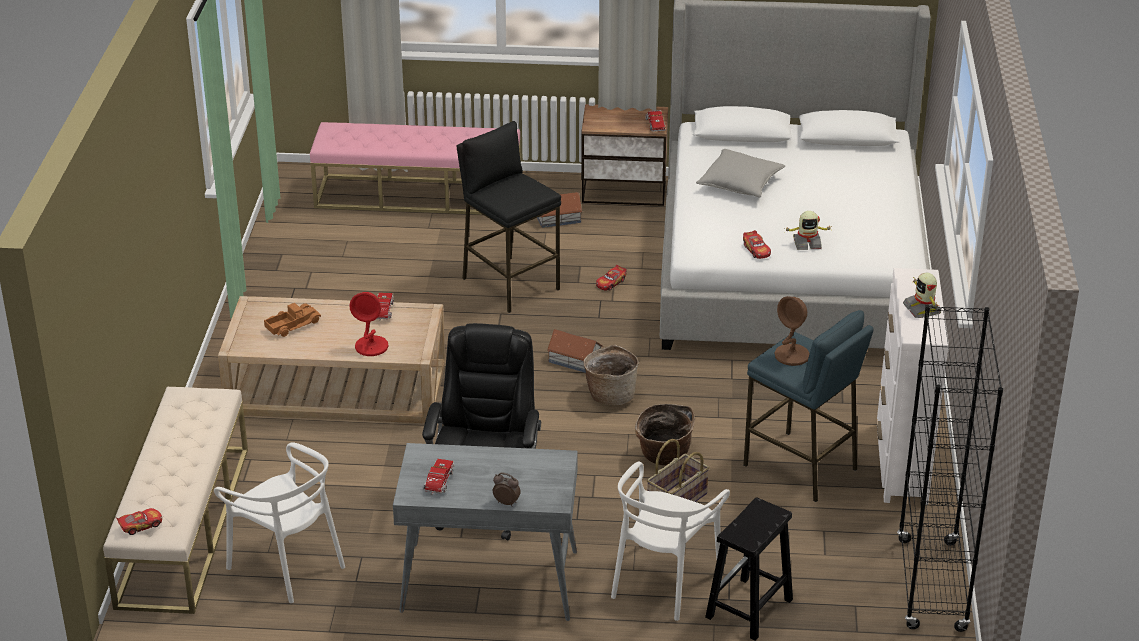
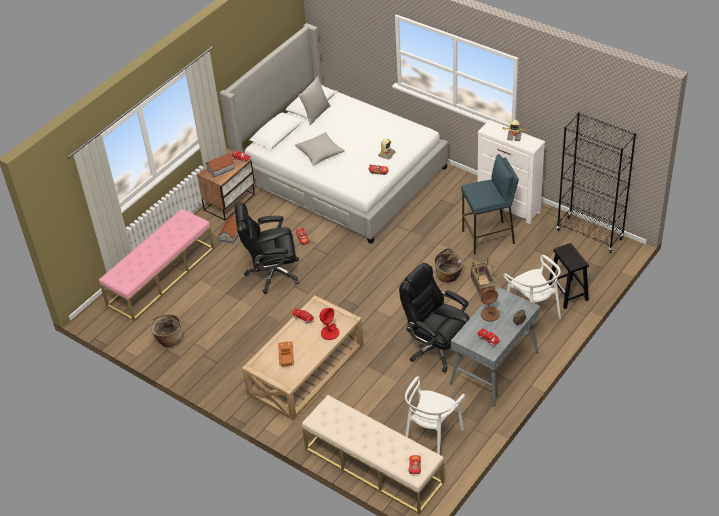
camera: 55 degrees left, 10 degrees up
white chair [214,442,345,603] -> white chair turned 135 degrees clockwise [405,376,465,455]
black stool [457,121,561,313] -> black office chair [234,203,299,294]
toy house [547,329,603,373] -> toy house moved to [206,153,235,178]
basket [583,345,639,405] -> basket moved to [151,314,183,348]
brown table lamp [775,296,810,366] -> brown table lamp moved to [481,288,500,322]
none -> grey pillow [298,76,331,125]

